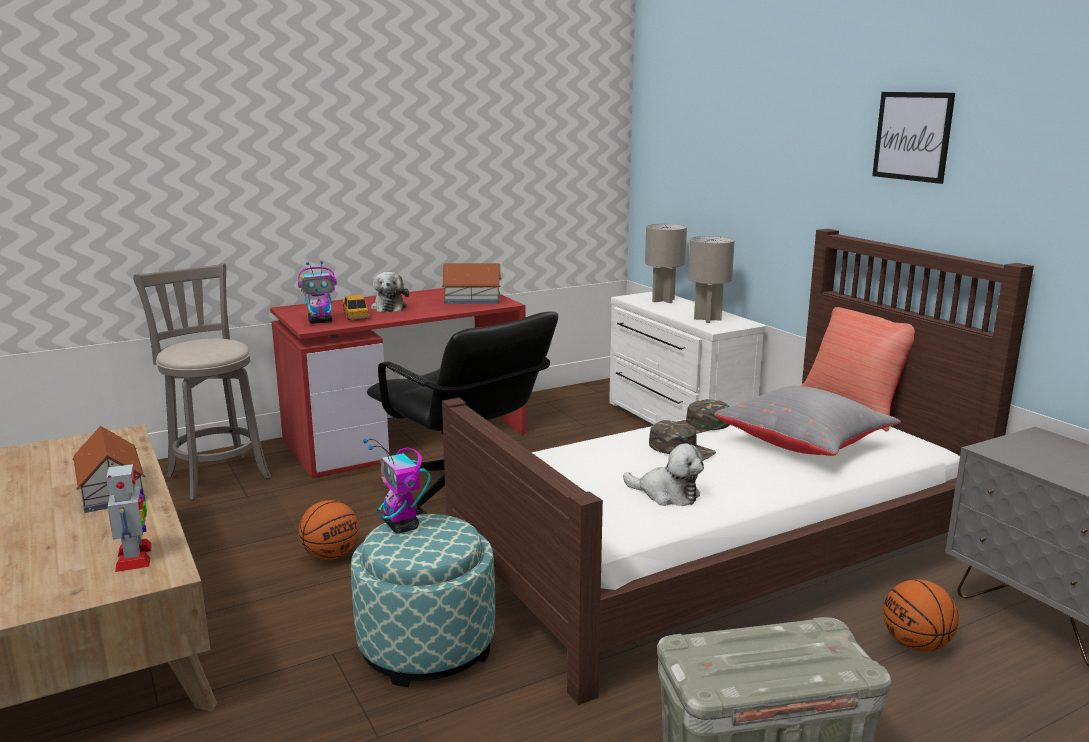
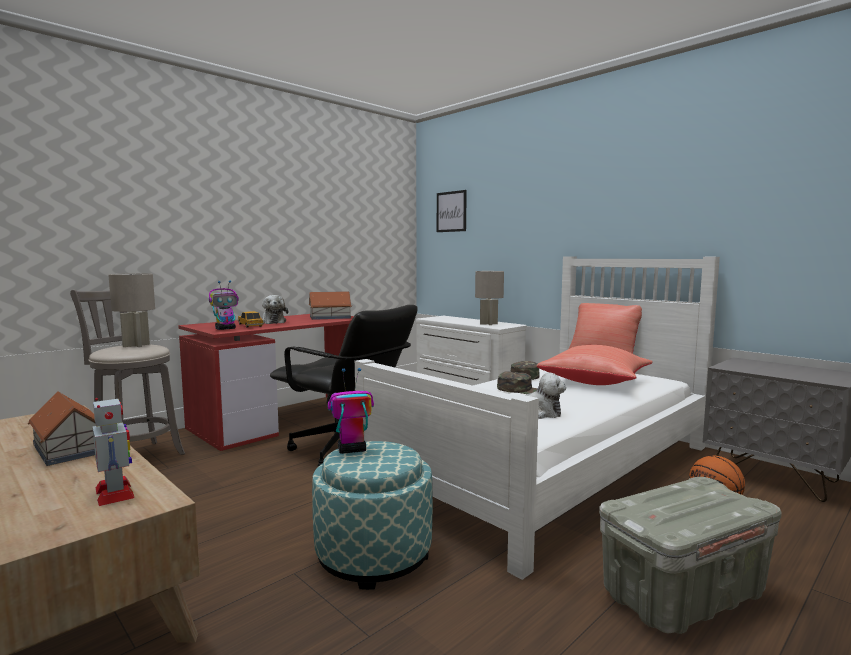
camera: 15 degrees left, 10 degrees down
basketball [299,500,359,560] -> none
toy robot [363,439,431,533] -> toy robot turned 120 degrees clockwise [327,368,374,454]
brown bed [442,229,1034,705] -> white bed [355,257,720,580]
grey table lamp [645,224,687,303] -> grey table lamp moved to [108,273,155,347]
grey pillow [714,386,901,456] -> red pillow [537,345,653,385]
picture [872,92,955,184] -> picture moved to [437,190,467,232]

